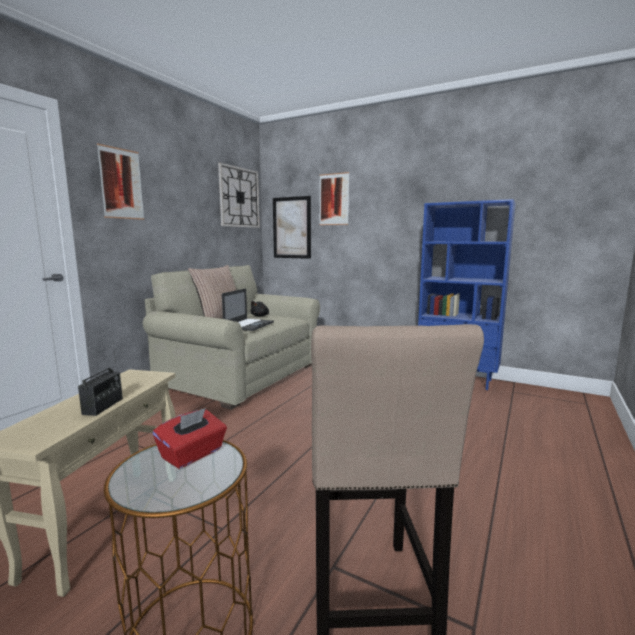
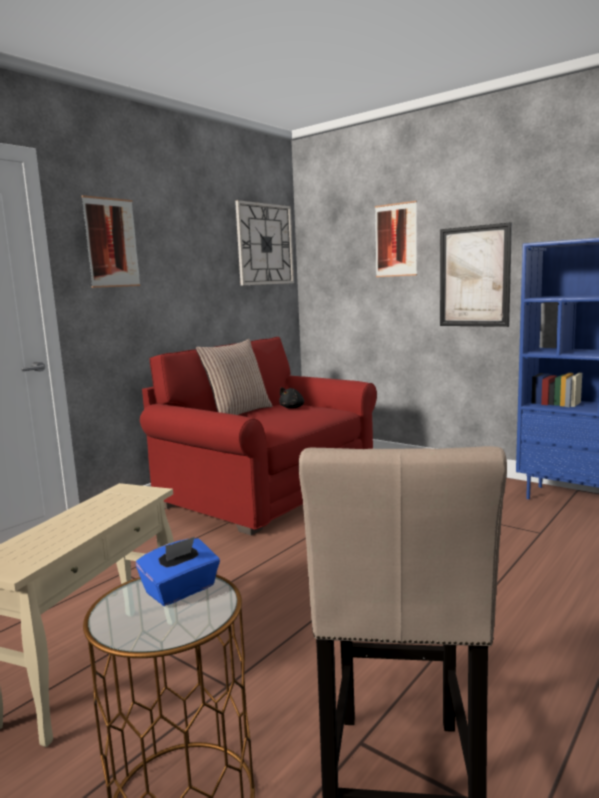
camera: 10 degrees right, 0 degrees up
radio [78,343,123,416] -> none
beige sofa [142,265,320,410] -> red sofa [140,337,377,535]
red tissue box [153,408,227,469] -> blue tissue box [136,537,220,606]
laptop [222,288,274,331] -> none
picture [273,196,311,259] -> picture moved to [440,222,512,327]

